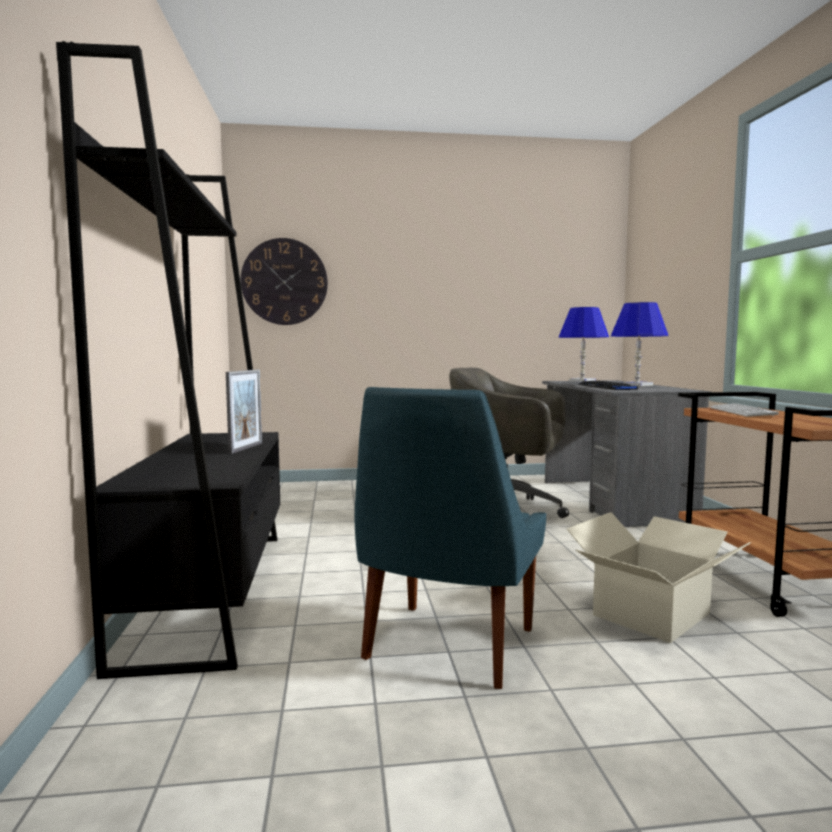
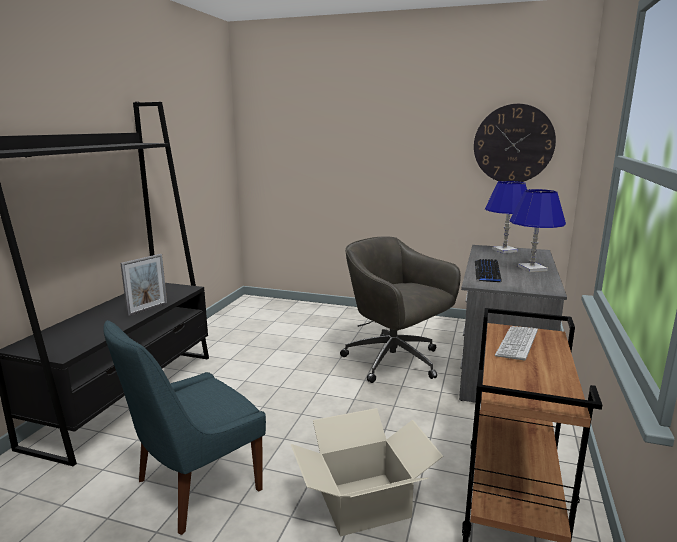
camera: 25 degrees right, 10 degrees up
wall clock [241,238,328,325] -> wall clock moved to [474,104,556,182]

